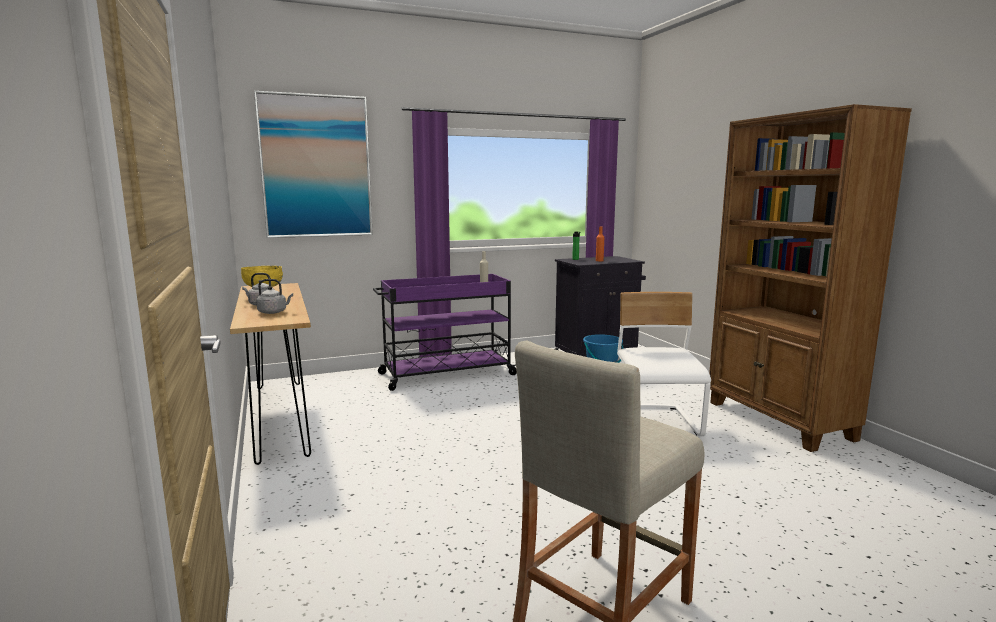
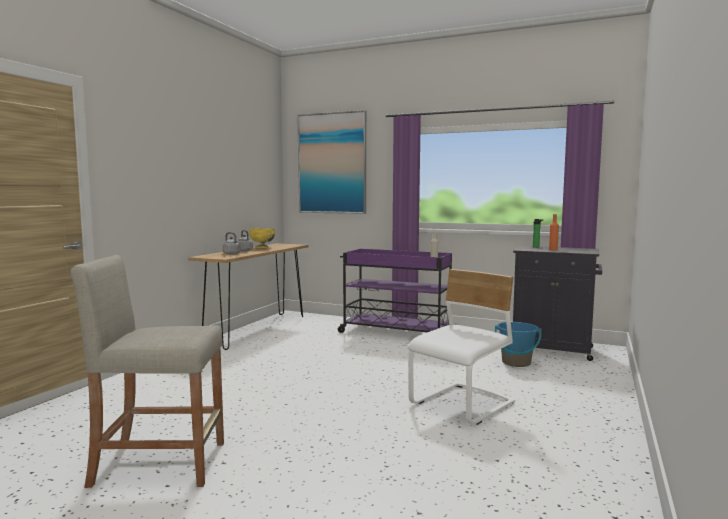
camera: 45 degrees right, 5 degrees down
brown bookcase [709,104,912,452] -> none

